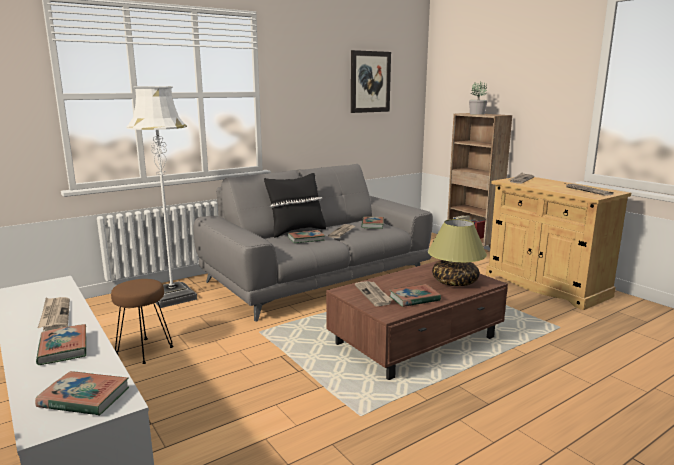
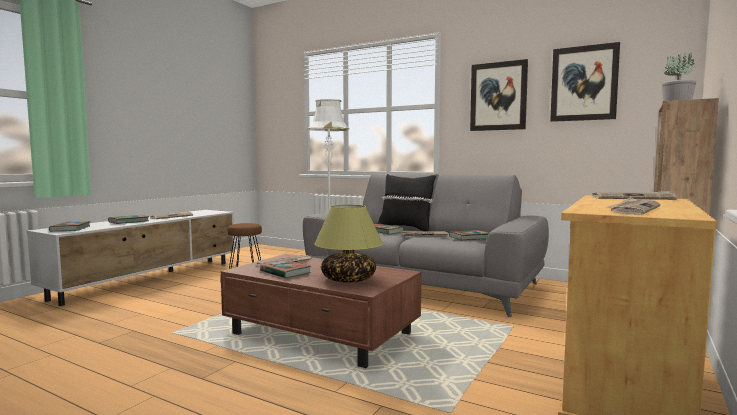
camera: 65 degrees right, 10 degrees down
none -> picture [470,59,528,131]

